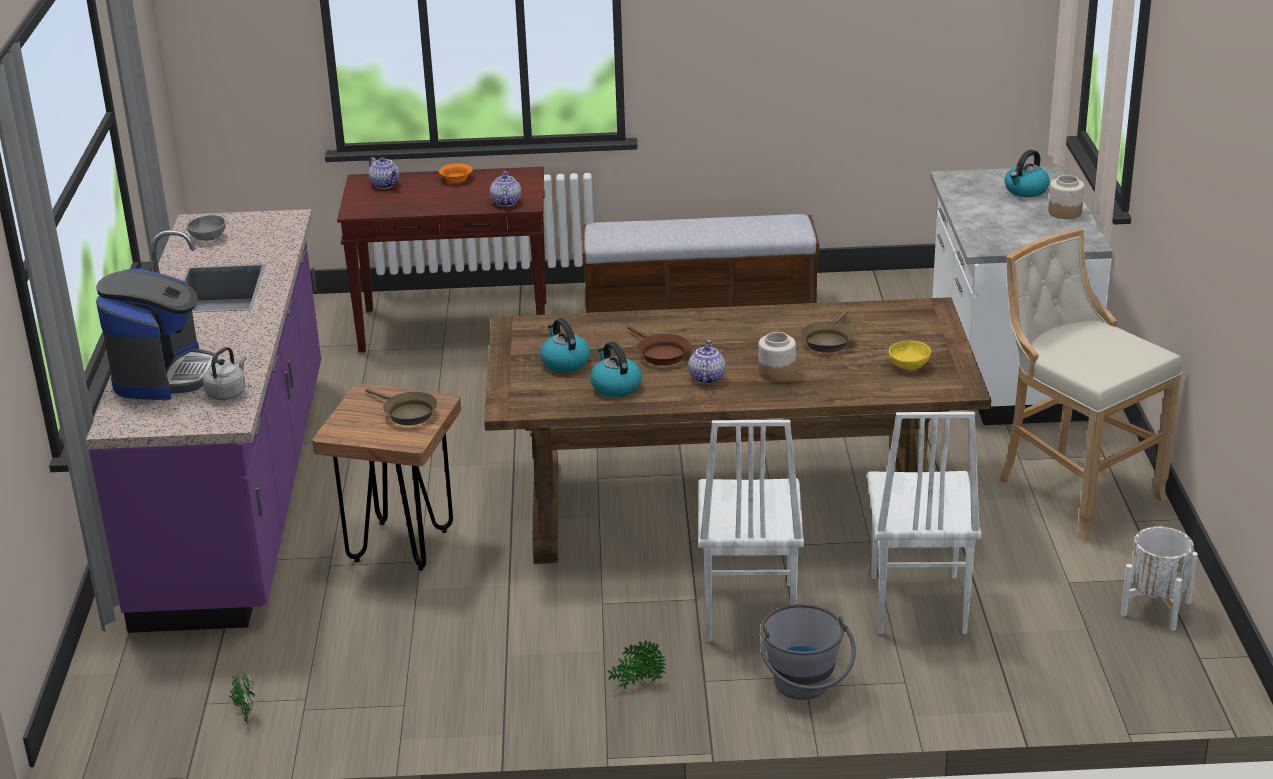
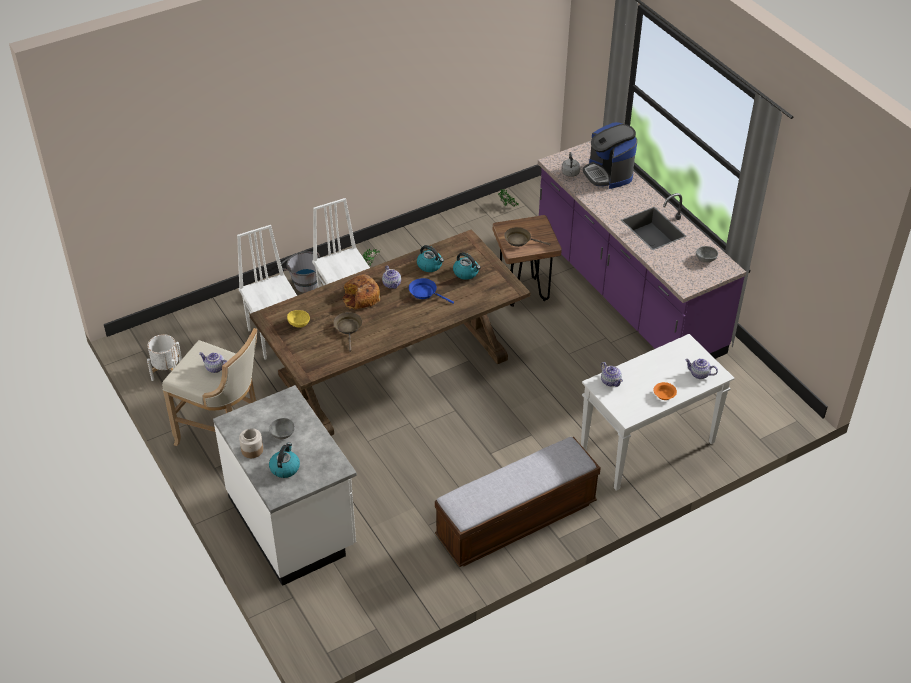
camera: 150 degrees right, 15 degrees up
brown console table [337,167,546,353] -> white console table [581,334,735,491]
brown frying pan [627,326,690,366] -> blue frying pan [409,278,454,304]
jar [758,332,796,382] -> bread [343,274,380,310]
none -> teapot [199,352,227,373]
none -> grey bowl [269,418,295,439]

